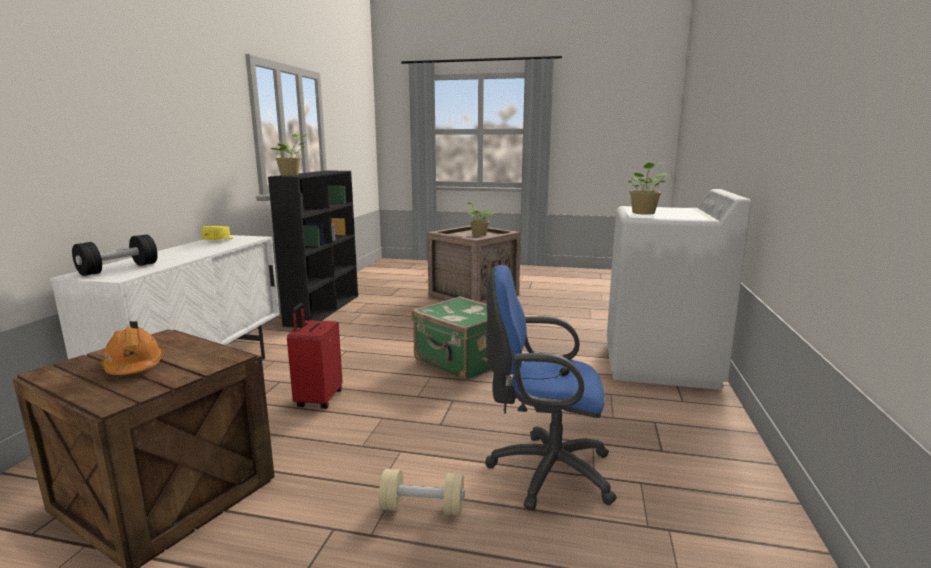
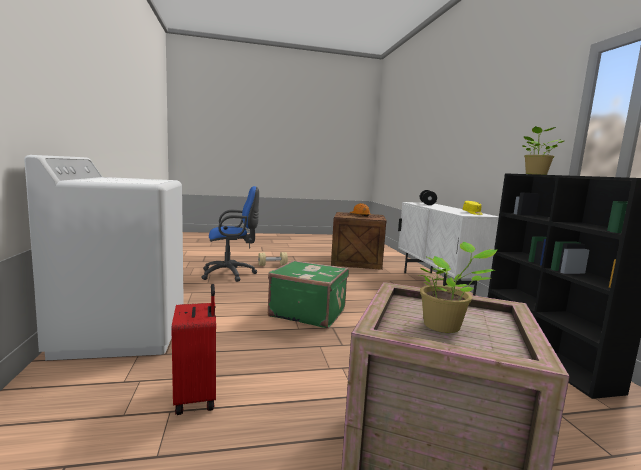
camera: 155 degrees right, 5 degrees down
red suitcase [287,303,342,409] -> red suitcase moved to [171,284,216,415]
potted plant [626,162,672,215] -> none

